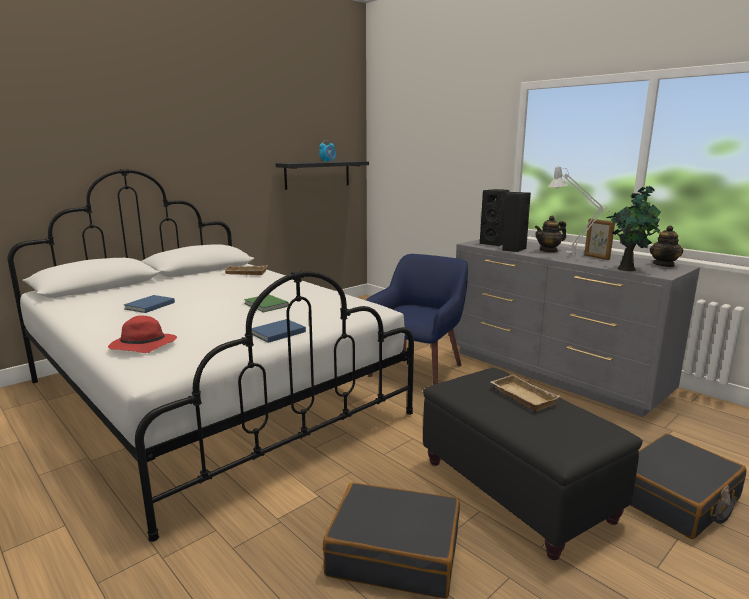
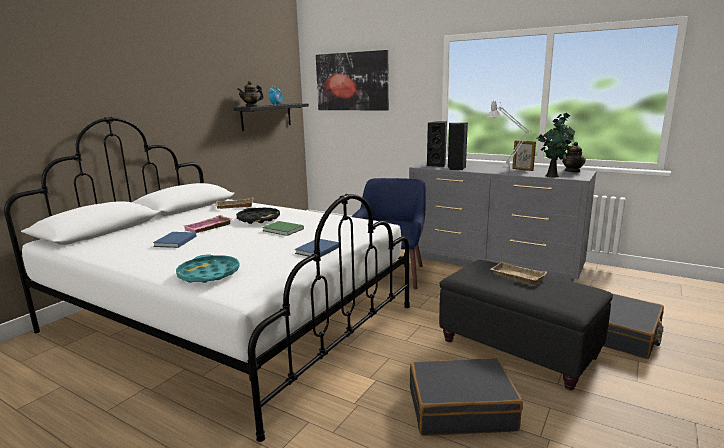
camera: 15 degrees left, 0 degrees up
red hat [108,315,177,353] -> turquoise tray [176,255,240,283]
teapot [535,216,566,252] -> teapot moved to [237,81,264,107]
none -> pink tray [182,215,232,233]
none -> black tray [236,208,280,224]
none -> picture [316,50,389,111]

